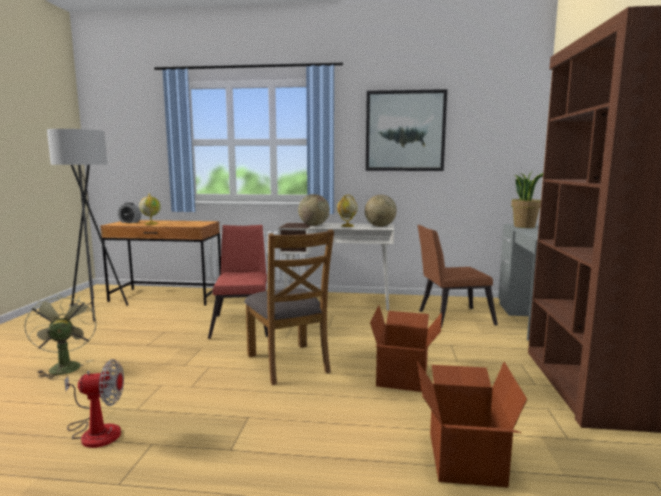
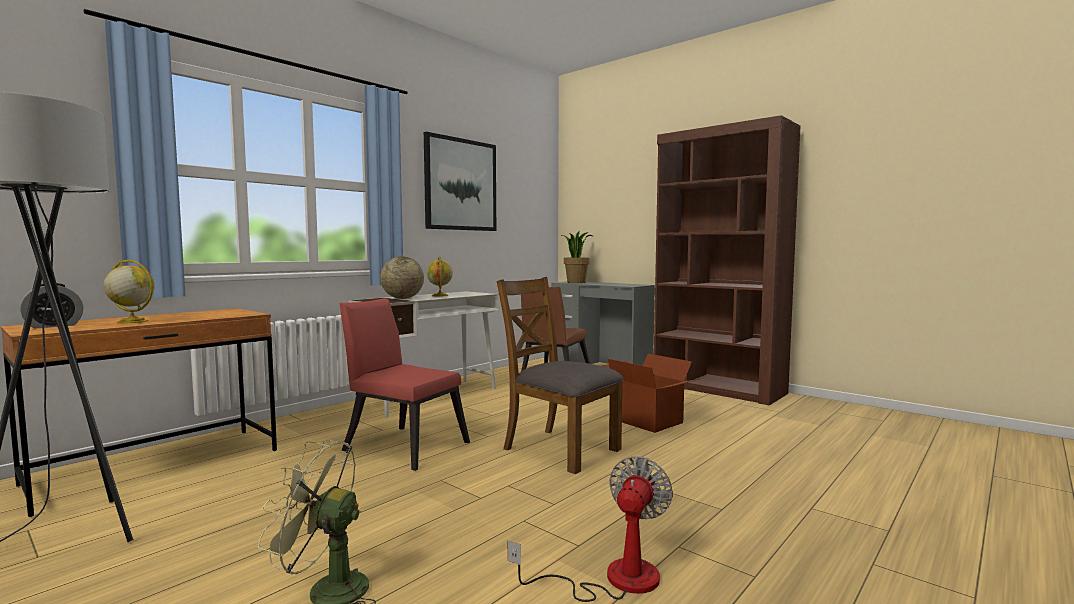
camera: 55 degrees left, 5 degrees down
brown chair [244,229,334,385] -> brown chair turned 150 degrees counterclockwise [497,277,624,474]
globe [365,195,397,227] -> none
cardboard box [417,361,527,488] -> none

